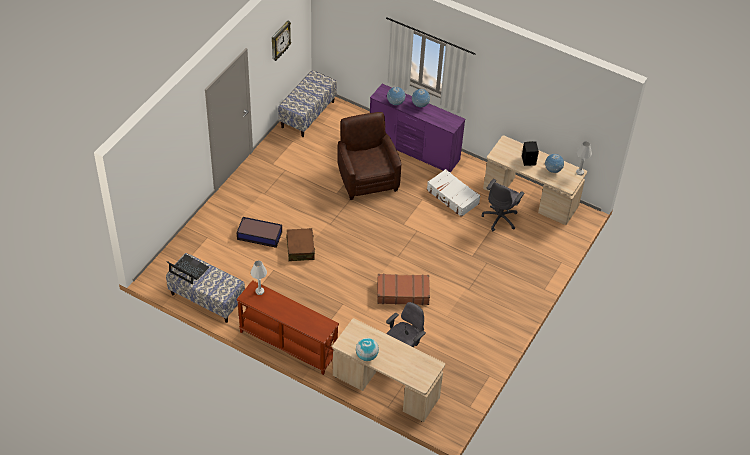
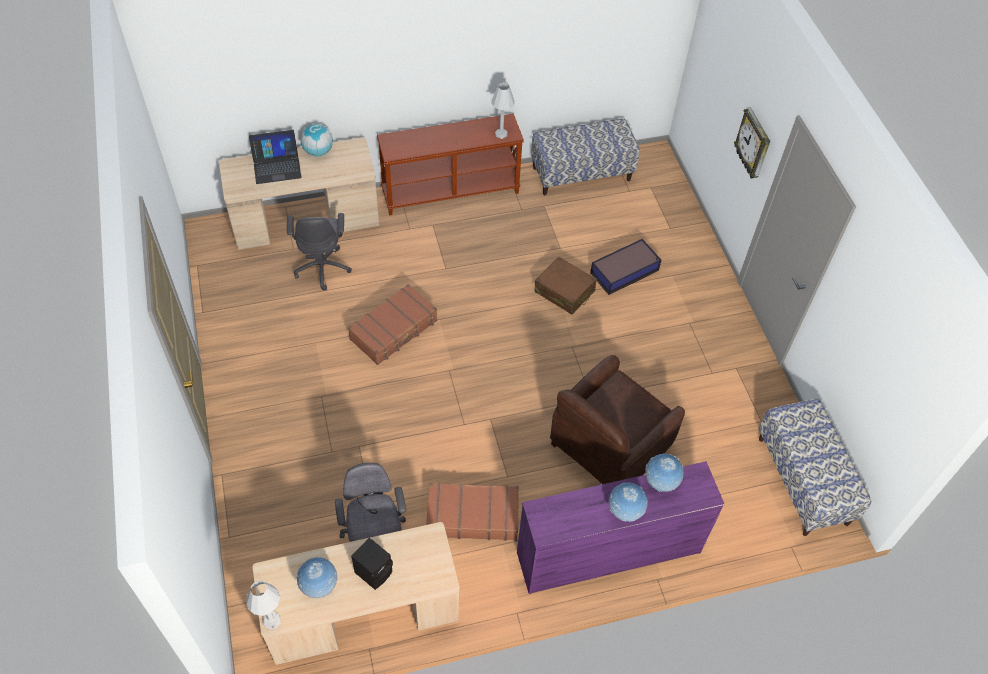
camera: 135 degrees right, 5 degrees up
laptop [167,254,209,284] -> laptop moved to [249,130,302,184]
wall clock [272,21,291,61] -> wall clock moved to [734,107,770,179]
brown armchair [337,112,401,200] -> brown armchair turned 105 degrees clockwise [550,355,685,484]
white suitcase [427,169,481,217] -> brown suitcase [426,483,519,541]

